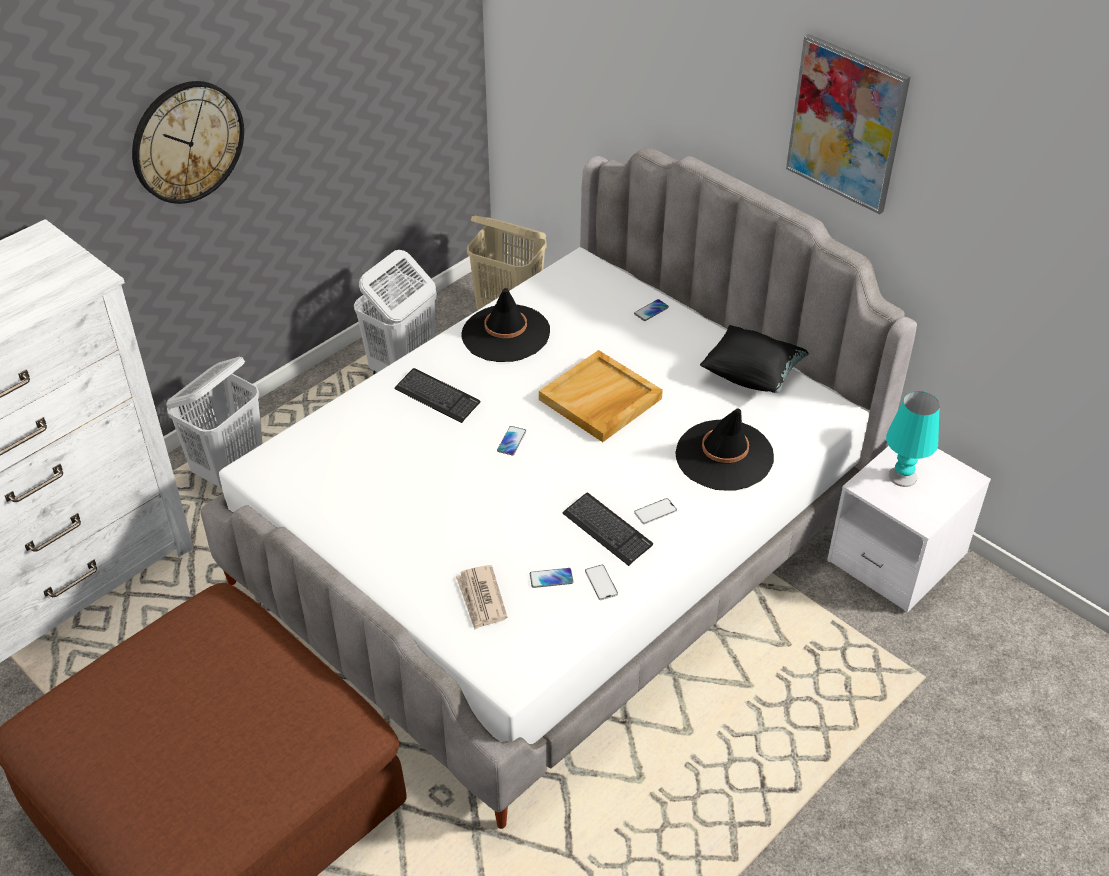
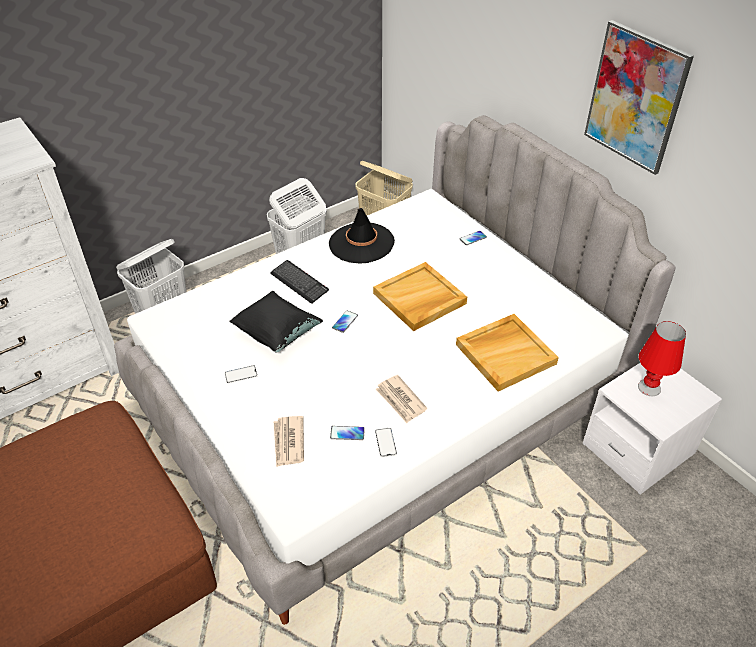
camera: 10 degrees right, 0 degrees up
wall clock [132,81,244,204] -> none
keyboard [563,493,653,566] -> newspaper [375,375,427,423]
phone [634,498,677,524] -> phone moved to [224,365,258,383]
black hat [675,409,774,491] -> beige tray [456,314,559,391]
black pillow [700,325,808,393] -> black pillow moved to [229,291,323,352]
turquoise table lamp [886,391,940,487] -> red table lamp [638,321,686,396]

